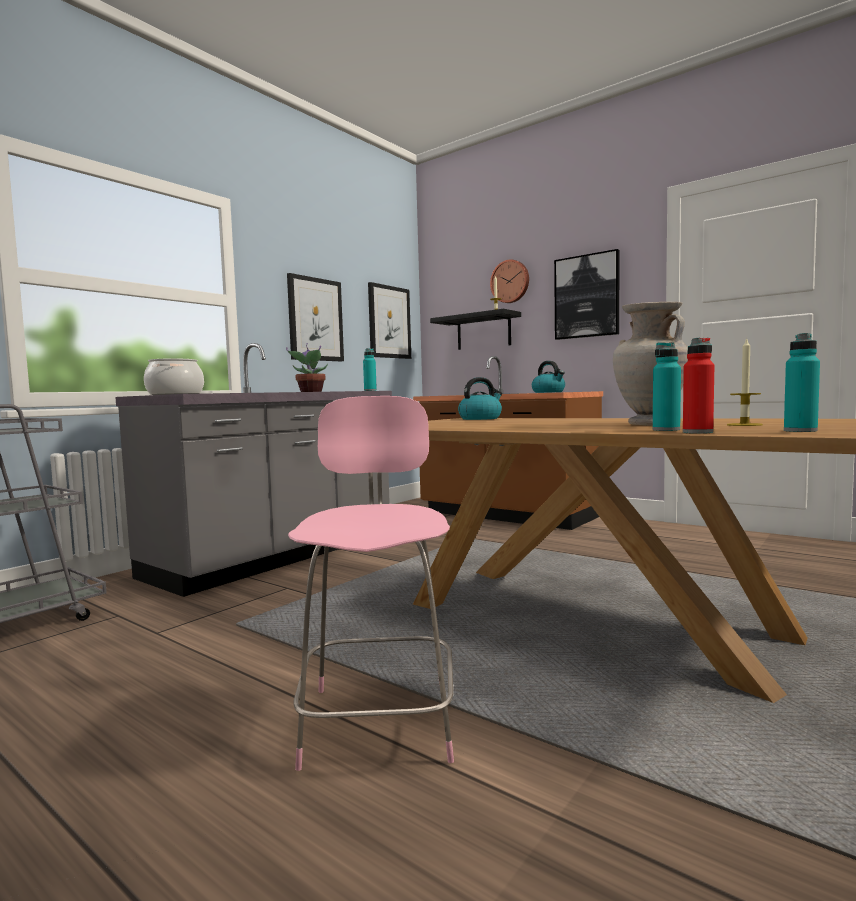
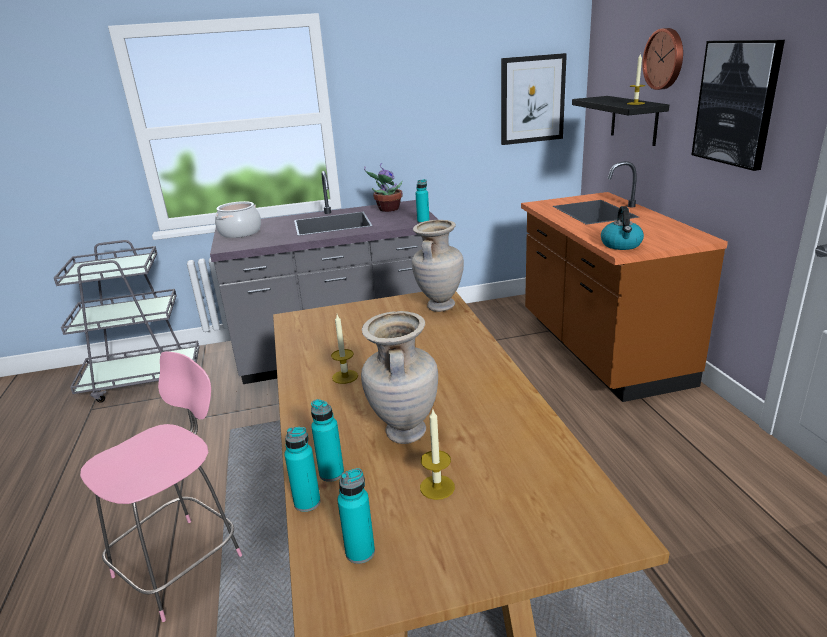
camera: 40 degrees right, 20 degrees up
picture [287,273,344,361] -> none
kettle [458,377,502,420] -> beige vase [412,220,464,312]
red bottle [683,338,714,434] -> turquoise bottle [284,427,321,512]
none -> candle [331,315,358,384]

